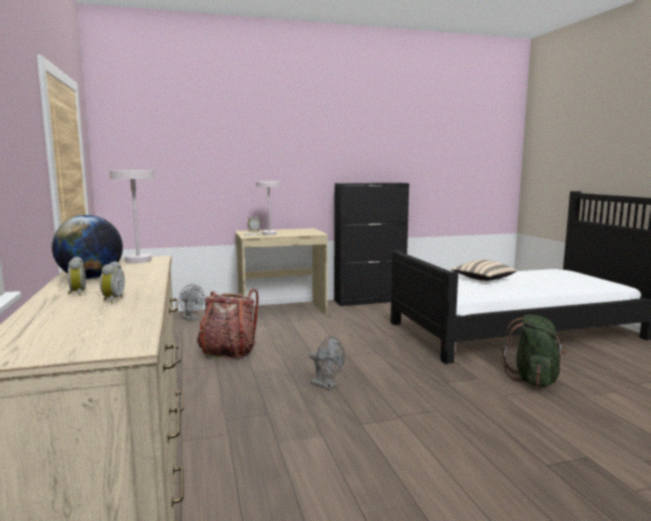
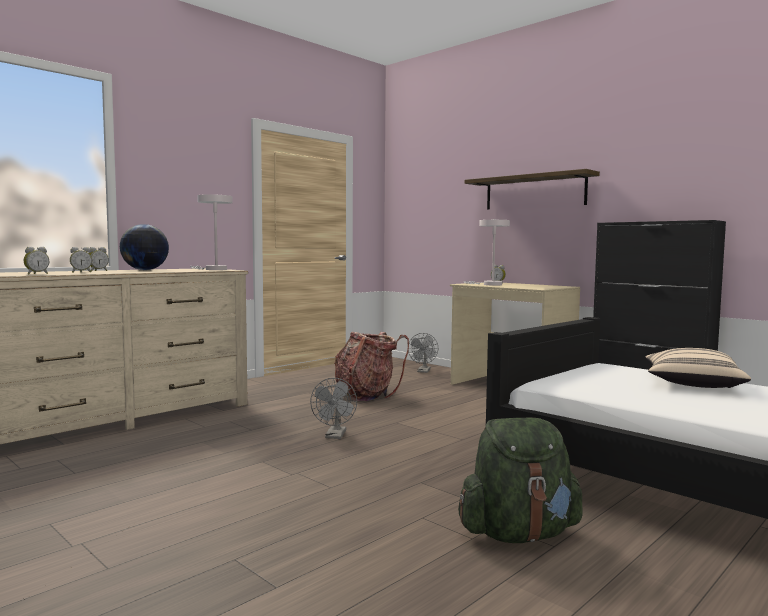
camera: 60 degrees right, 5 degrees down
none -> alarm clock [24,247,49,274]
none -> shelf [465,169,600,210]

